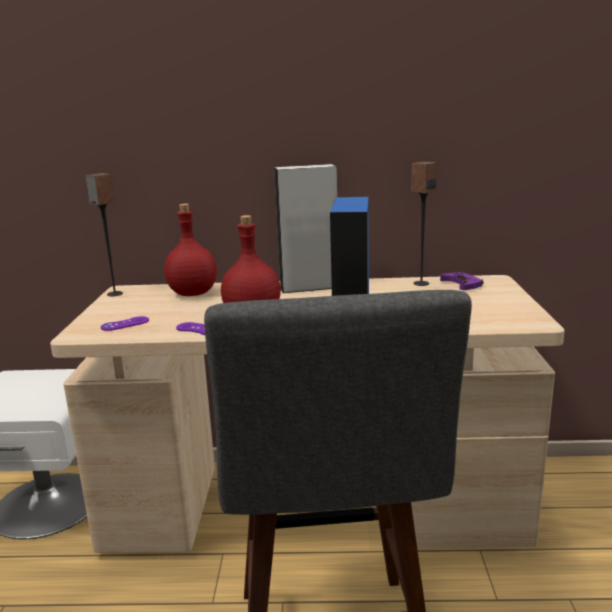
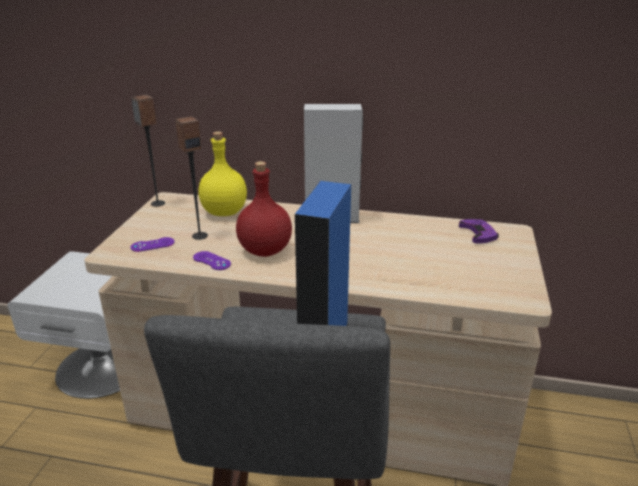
camera: 10 degrees right, 10 degrees up
red bottle [164,204,217,296] -> yellow bottle [198,131,247,216]
speaker [411,161,437,286] -> speaker moved to [175,116,208,240]

